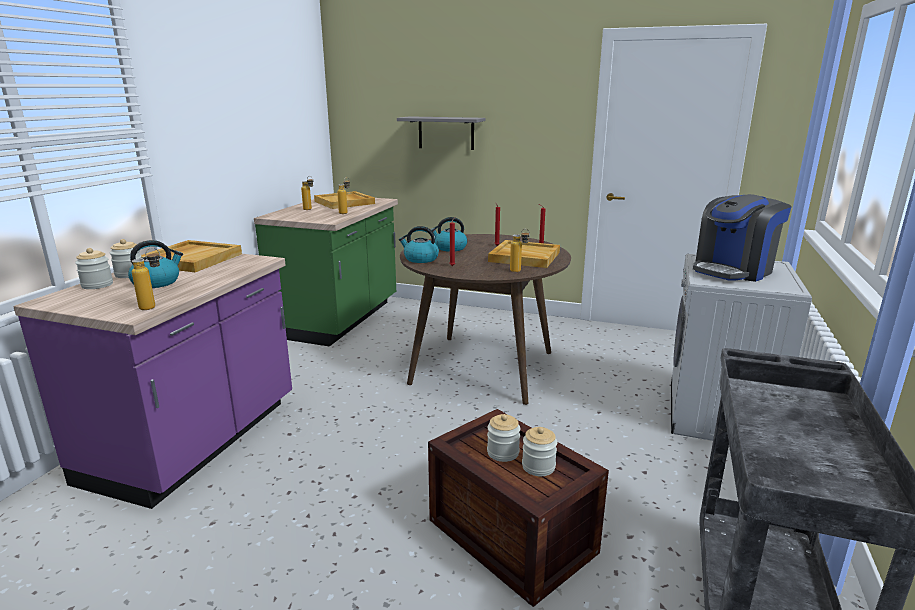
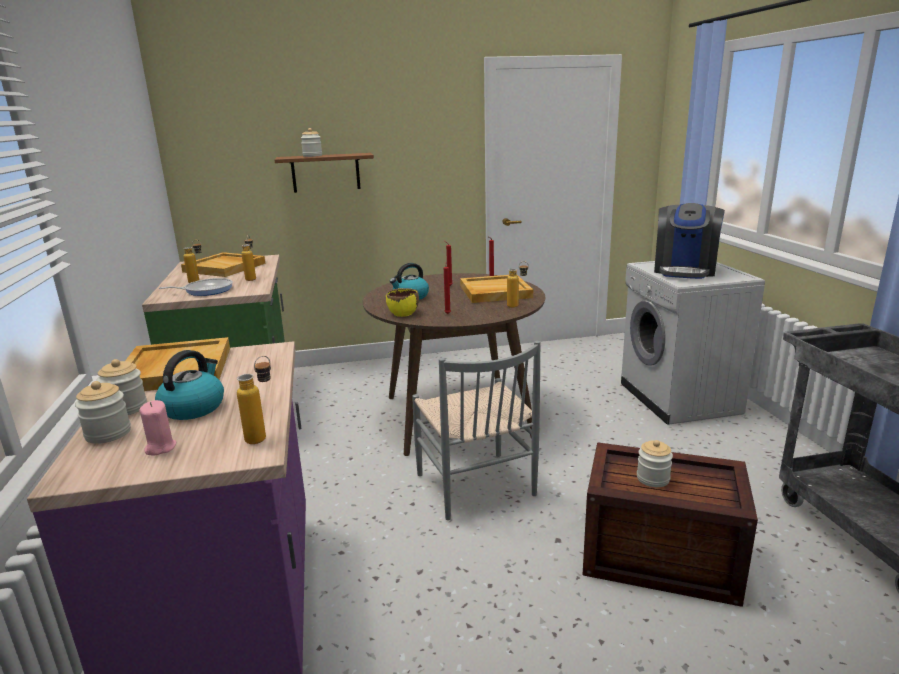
camera: 30 degrees left, 0 degrees up
grey shelf [397,116,485,150] -> brown shelf [274,153,374,193]
kettle [399,226,439,263] -> yellow bowl [386,288,419,317]
jar [522,427,557,476] -> jar moved to [301,128,322,157]
none -> pink candle [140,400,176,456]
none -> frying pan [158,278,233,296]
none -> grey chair [412,341,540,520]

